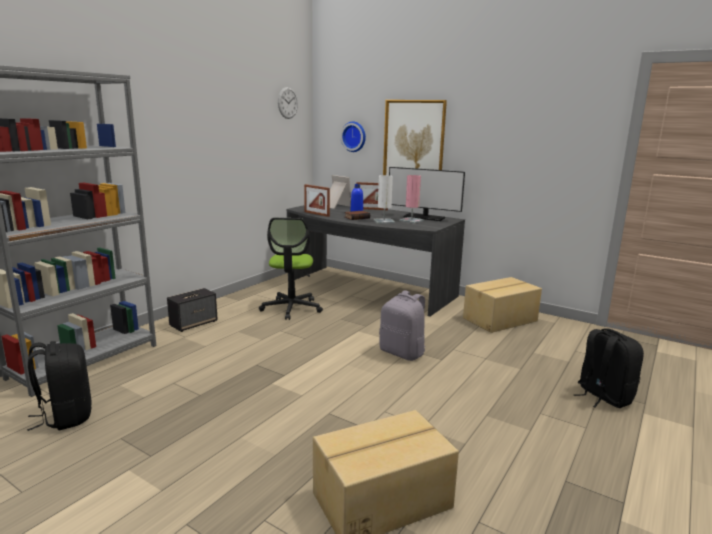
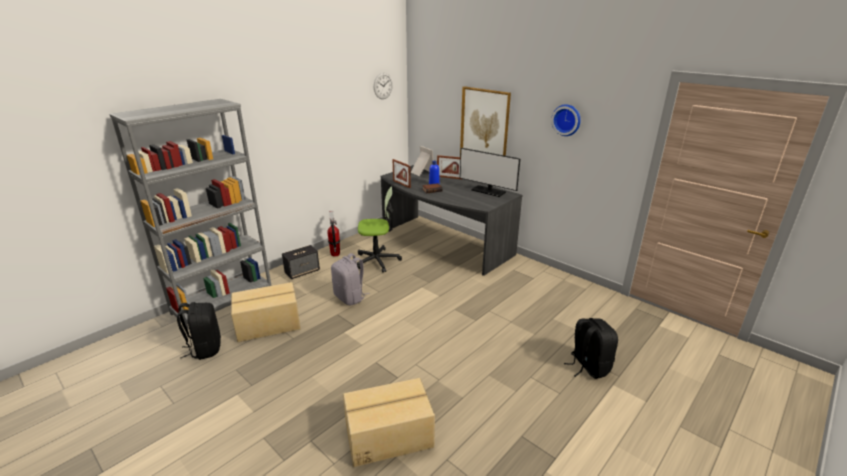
camera: 10 degrees right, 10 degrees up
office chair [259,218,323,320] -> office chair turned 105 degrees counterclockwise [357,187,402,272]
wall clock [340,121,366,152] -> wall clock moved to [551,104,581,136]
white table lamp [373,175,395,224] -> none
grey backpack [379,290,426,361] -> grey backpack moved to [331,253,370,305]
pink table lamp [399,175,424,224] -> none
cardboard box [463,277,542,333] -> cardboard box moved to [231,282,301,342]
none -> fire extinguisher [327,211,340,257]

